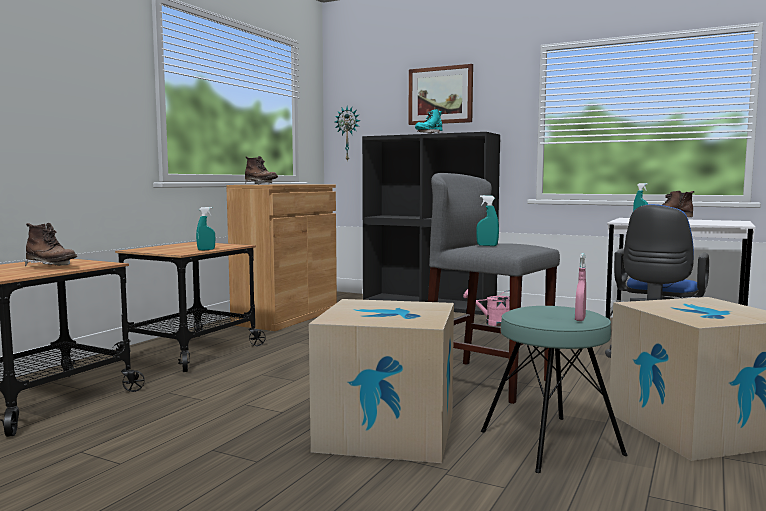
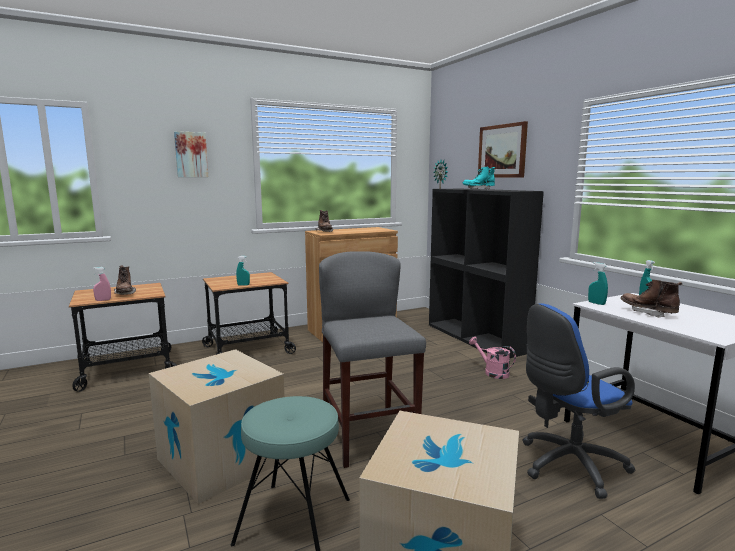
camera: 35 degrees right, 5 degrees up
turquoise spray bottle [476,195,499,246] -> turquoise spray bottle moved to [588,262,608,305]
pink spray bottle [575,253,586,321] -> pink spray bottle moved to [93,267,111,301]
none -> picture [174,131,208,177]

